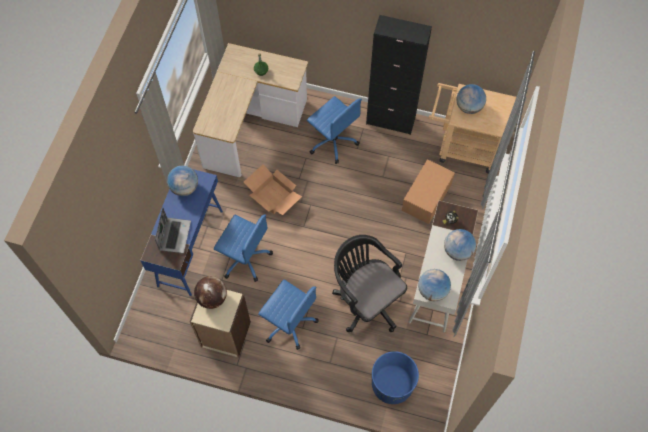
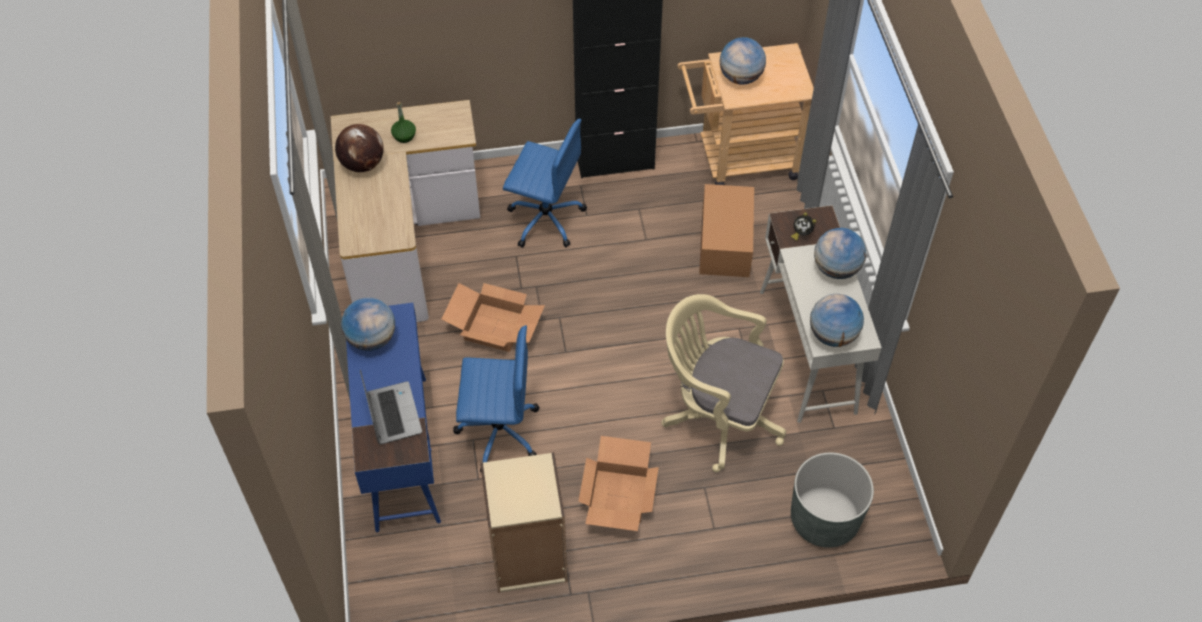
camera: 25 degrees left, 10 degrees down
globe [194,276,227,309] -> globe moved to [335,124,384,172]
blue office chair [258,279,319,350] -> cardboard box [578,436,659,531]
black office chair [332,235,407,333] -> beige office chair [661,294,786,472]
blue planter [372,351,419,404] -> grey planter [791,452,874,548]

